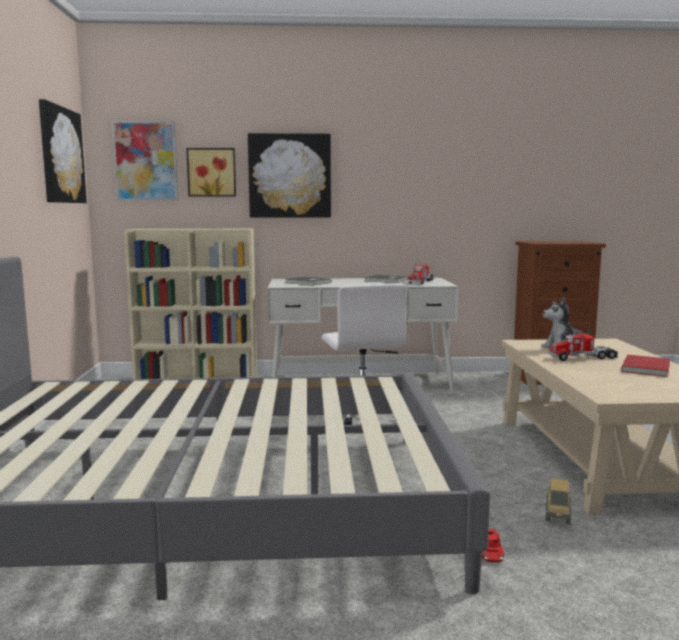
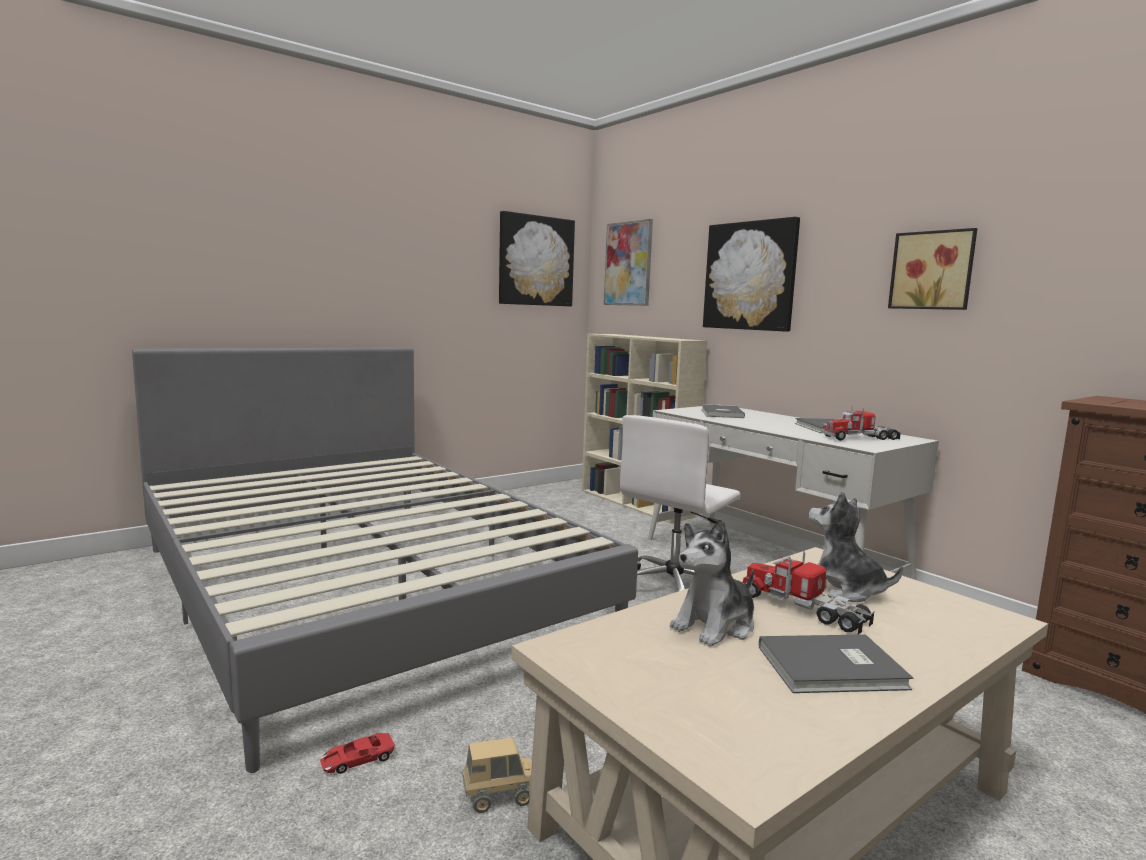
camera: 55 degrees right, 0 degrees up
picture [186,148,236,197] -> picture moved to [888,228,977,310]
red book [621,355,670,377] -> grey book [759,634,913,693]
none -> plush toy [670,519,754,647]

